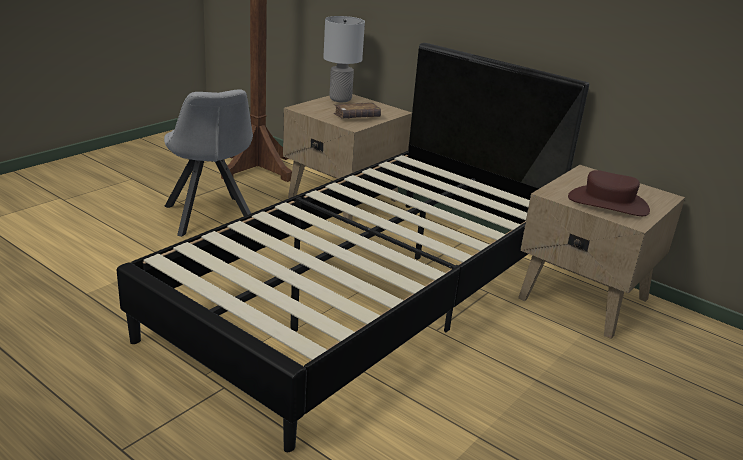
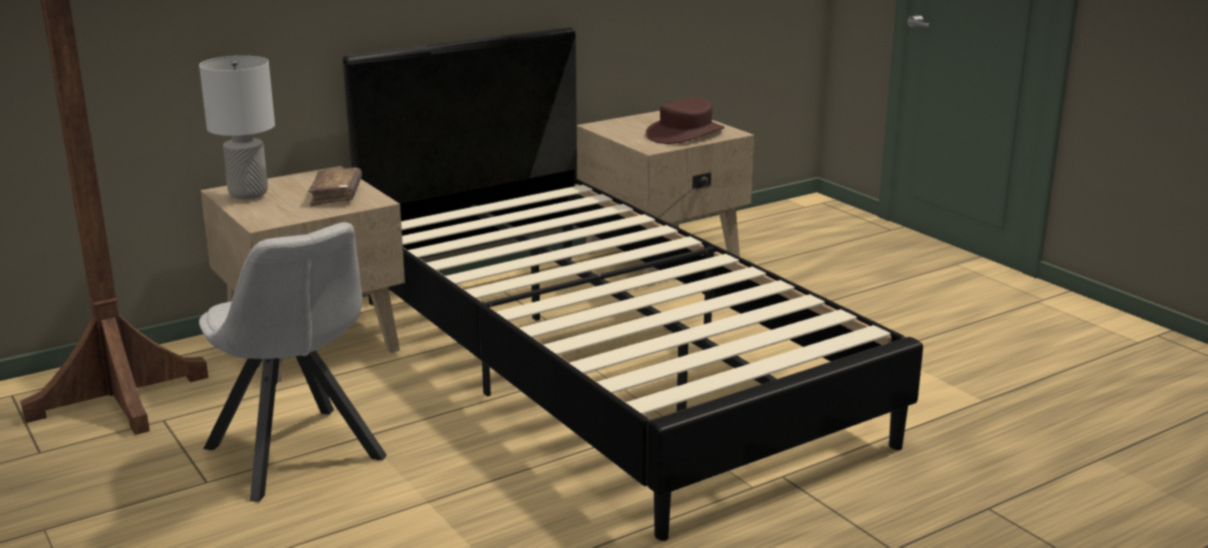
camera: 70 degrees left, 5 degrees down
grey chair [164,89,253,237] -> grey chair turned 60 degrees clockwise [199,222,387,502]

